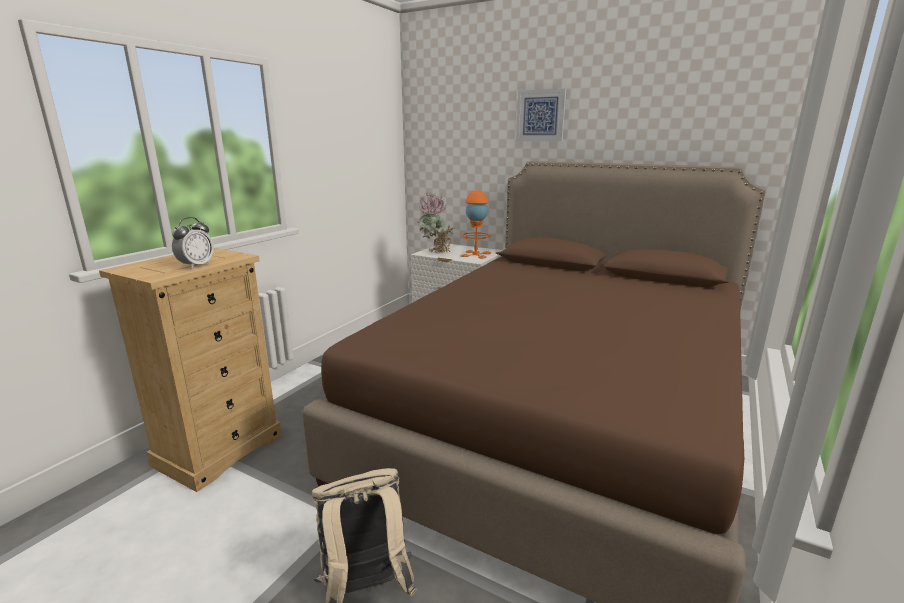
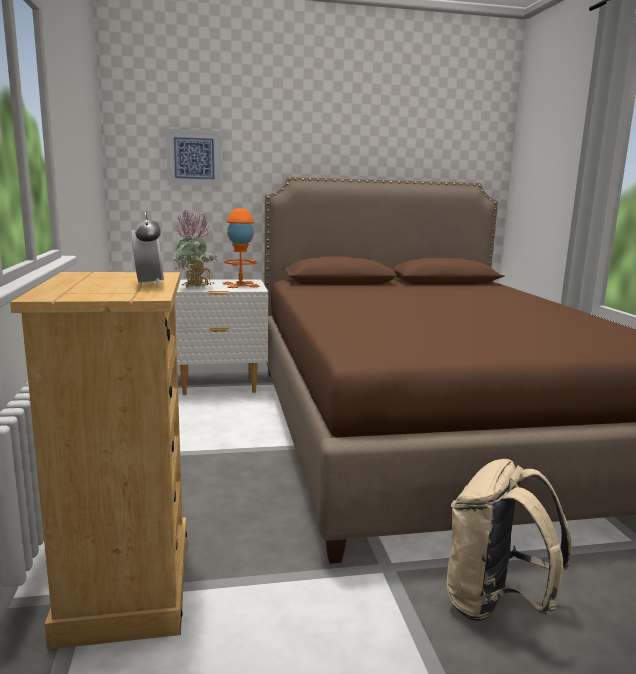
camera: 40 degrees left, 5 degrees down
picture [516,89,566,142] -> picture moved to [166,129,221,186]

